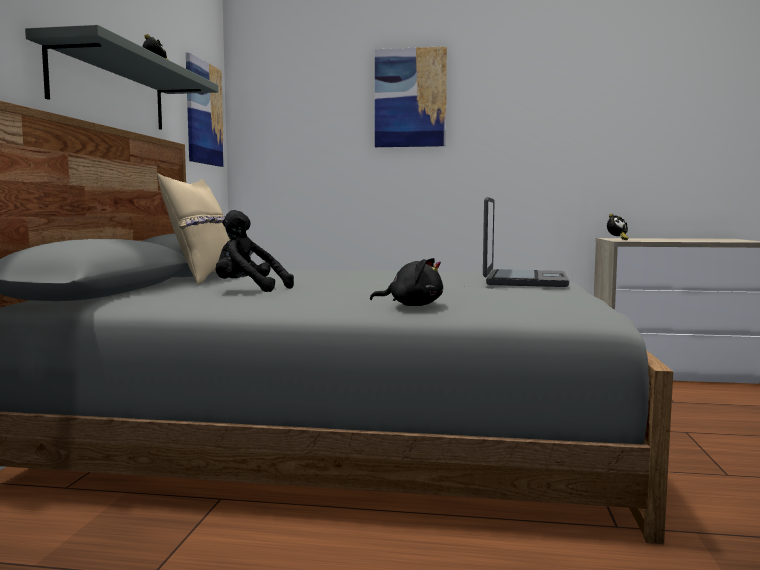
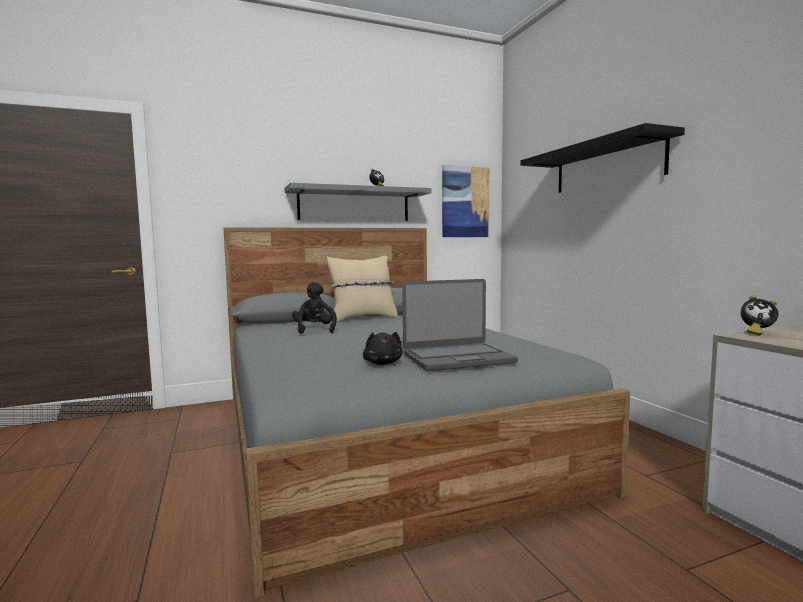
camera: 60 degrees right, 0 degrees up
black plush toy [370,258,443,306] -> black plush toy moved to [363,332,402,365]
picture [375,46,447,147] -> black shelf [520,123,685,193]

